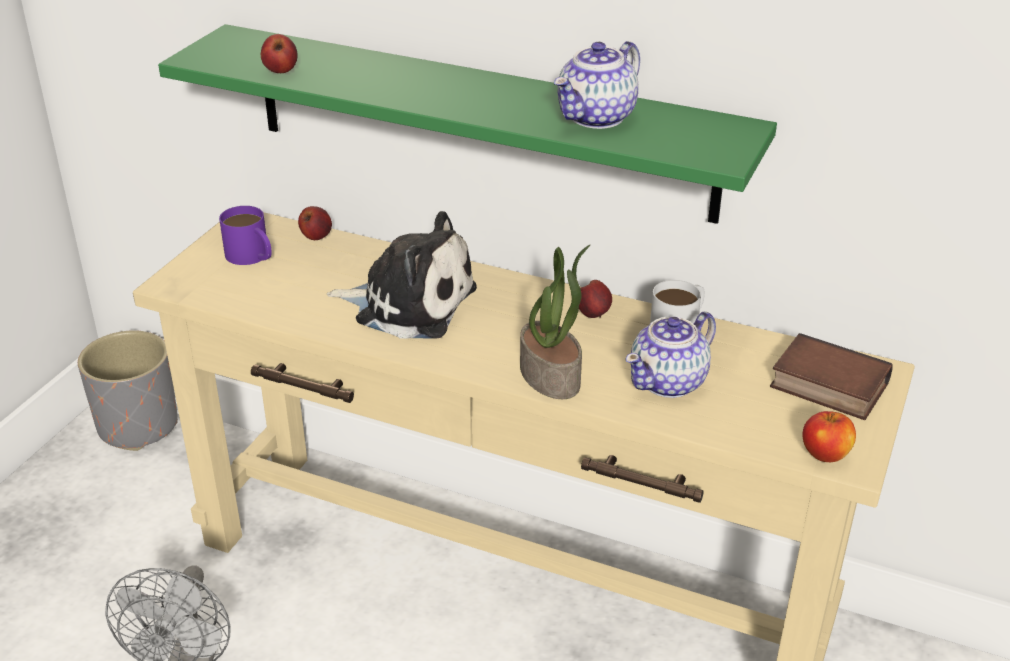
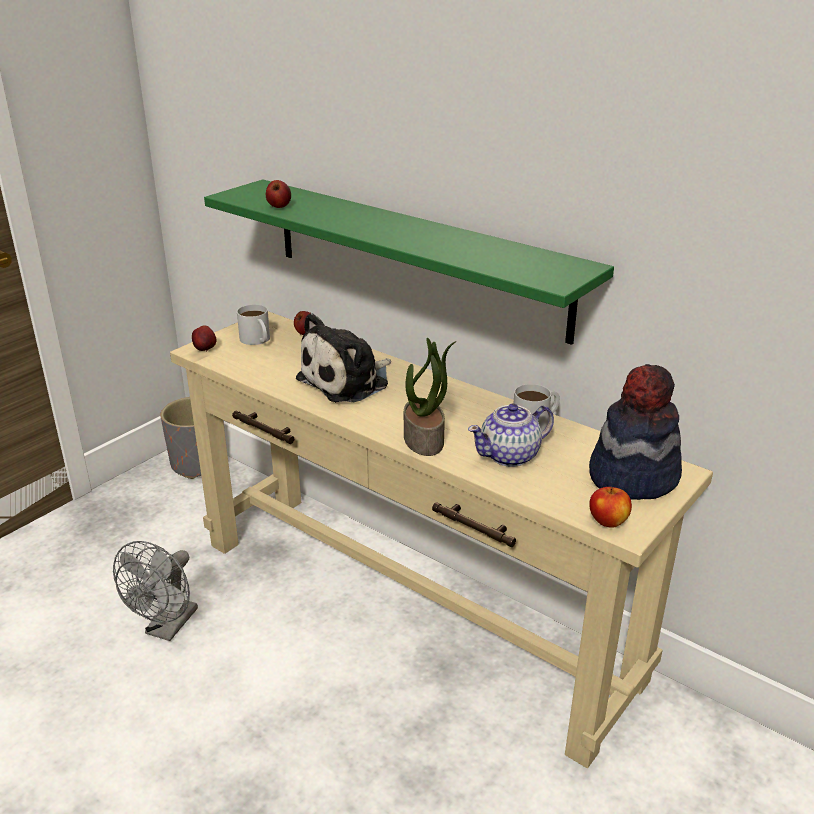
camera: 15 degrees right, 5 degrees down
purple mug [219,206,272,265] -> white mug [237,304,270,345]
plush toy [327,211,477,339] -> plush toy turned 105 degrees clockwise [296,313,391,402]
teapot [554,41,640,129] -> none
apple [579,280,612,318] -> apple moved to [192,325,216,352]
book [770,333,893,420] -> hat [589,364,682,500]

